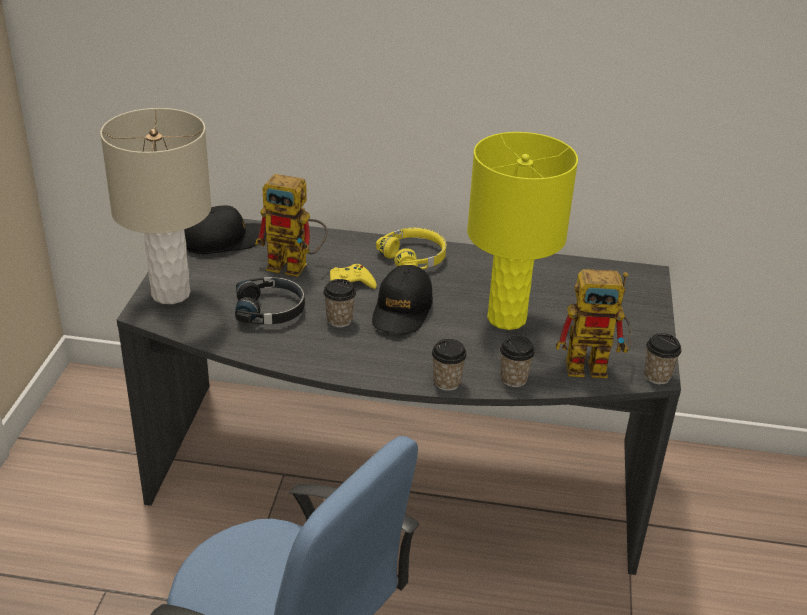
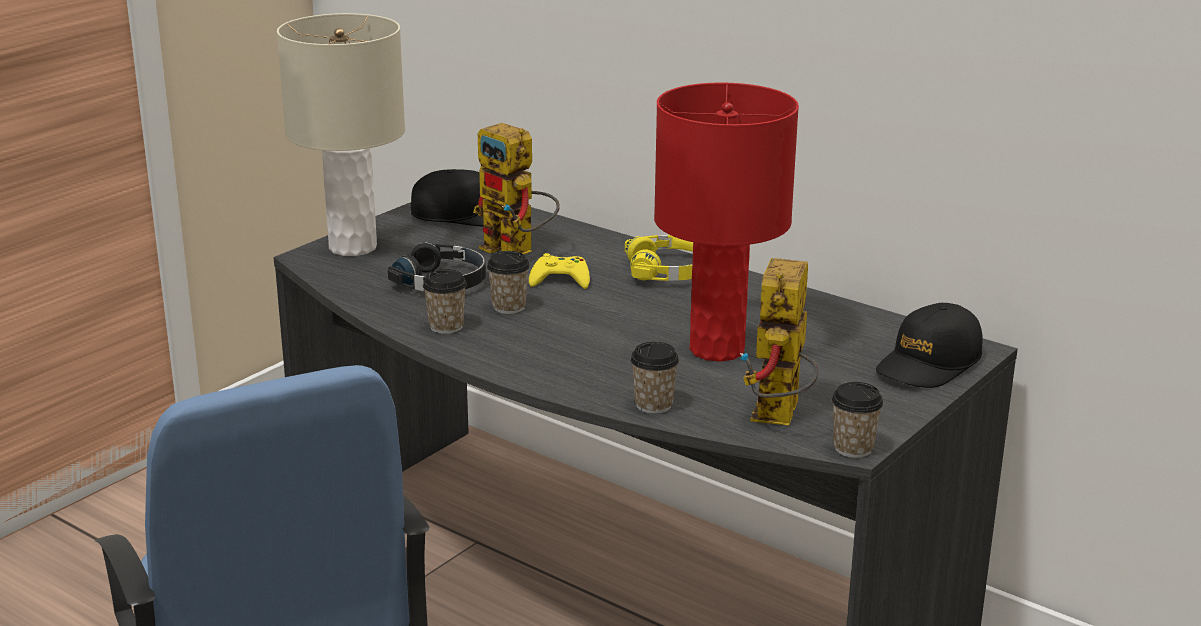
camera: 30 degrees right, 10 degrees down
black cap [372,265,433,334] -> black cap moved to [876,303,983,388]
cup [432,339,467,391] -> cup moved to [423,269,467,334]
yellow table lamp [467,132,578,330] -> red table lamp [654,82,799,362]
toy robot [556,269,631,378] -> toy robot turned 75 degrees clockwise [740,258,818,425]

